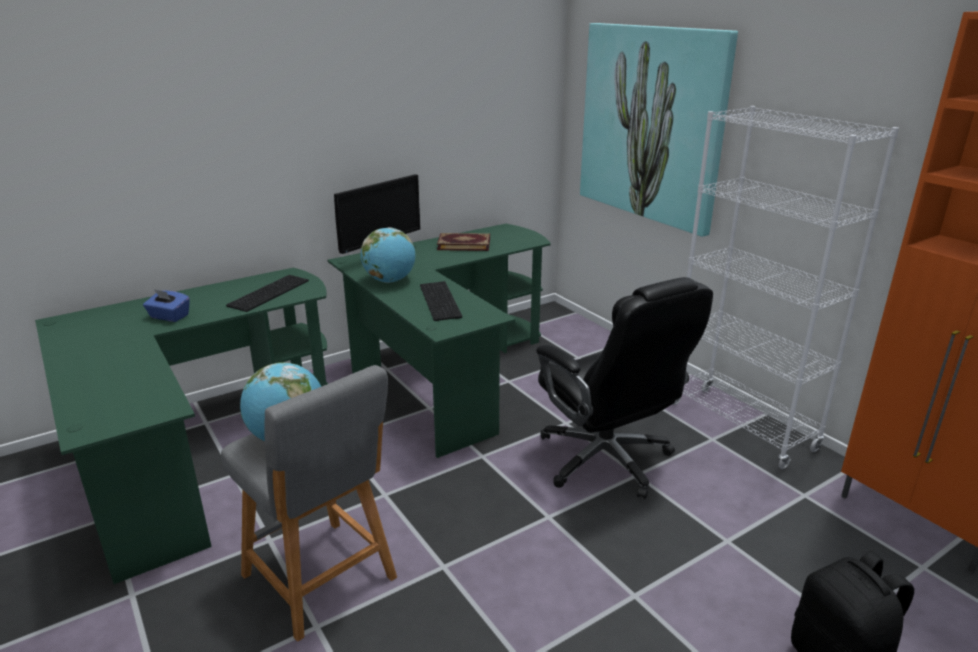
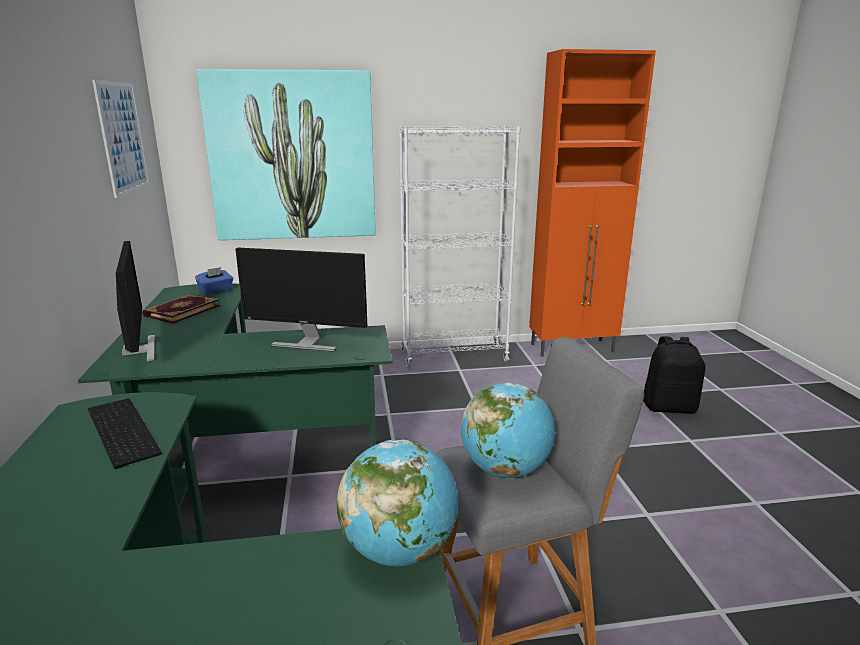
camera: 65 degrees left, 5 degrees down
blue tissue box [143,289,190,322] -> blue tissue box moved to [195,267,233,295]
globe [360,227,415,283] -> globe moved to [337,440,458,567]
keyboard [420,281,462,321] -> monitor [235,248,367,352]
black office chair [536,277,713,499] -> none
none -> picture [92,80,149,198]

